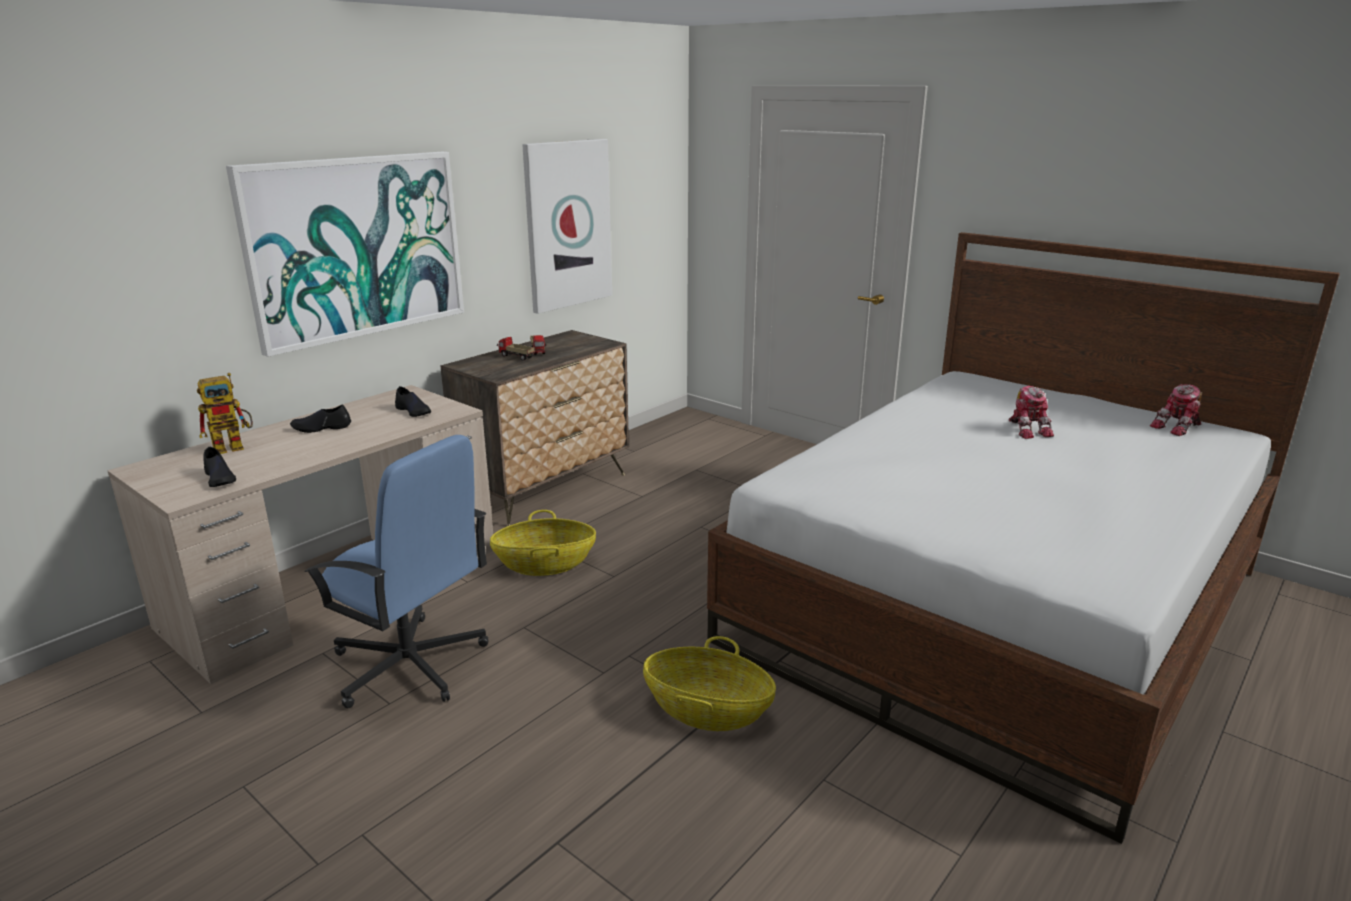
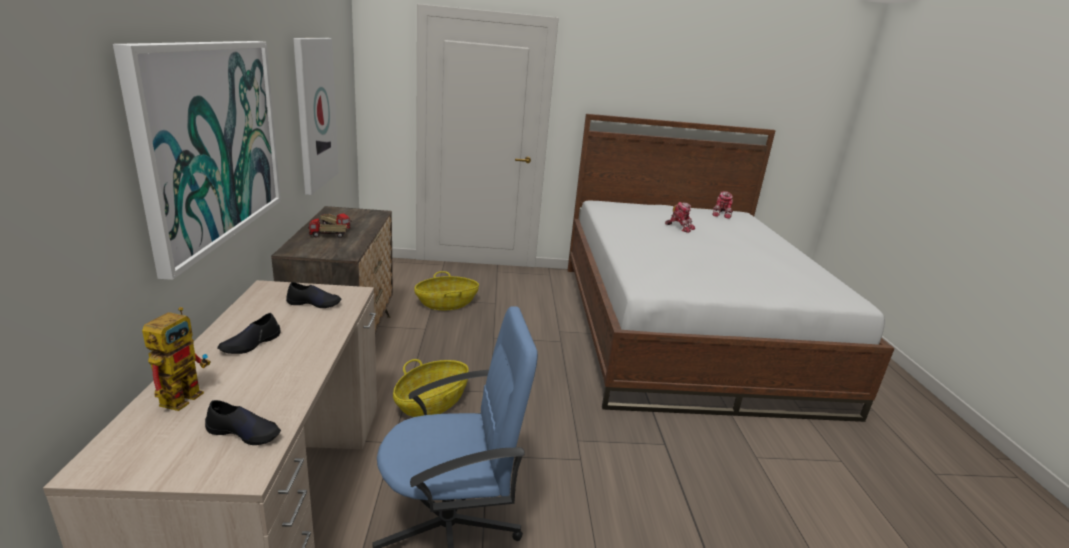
camera: 45 degrees left, 0 degrees up
basket [643,636,776,731] -> basket moved to [414,271,479,310]

